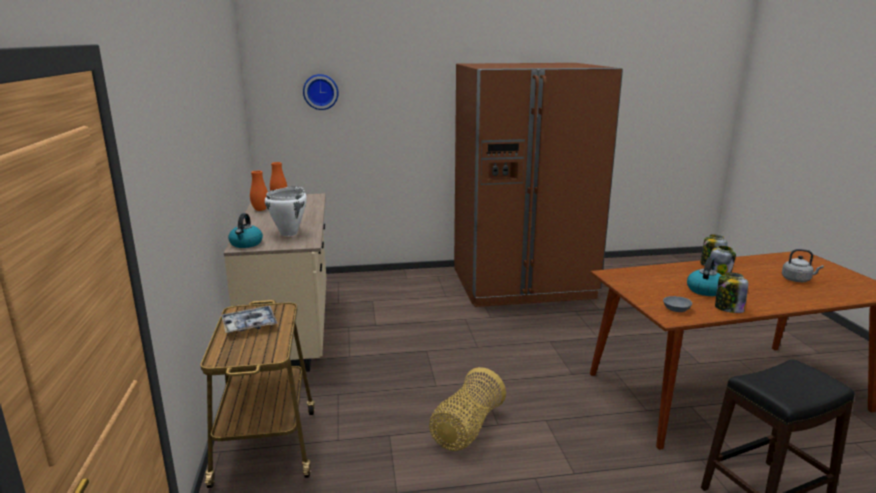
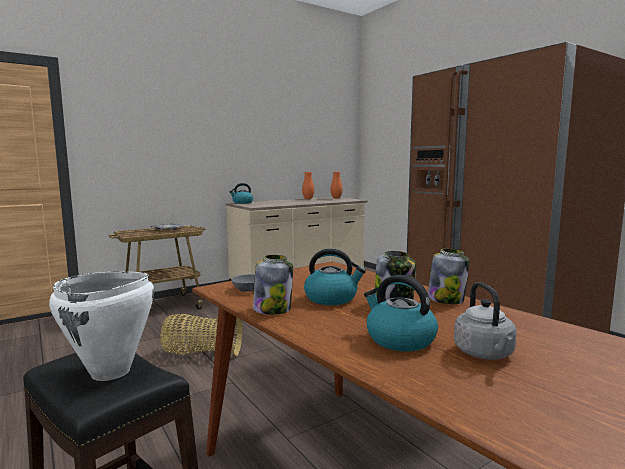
camera: 65 degrees right, 10 degrees down
white cooking pot [265,187,307,236] -> white cooking pot moved to [49,272,154,381]
wall clock [303,74,338,110] -> none
none -> kettle [364,275,438,351]

